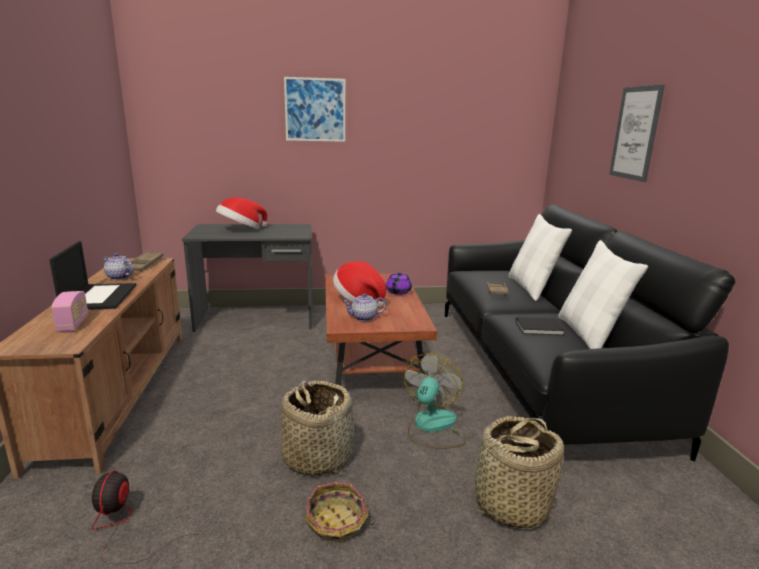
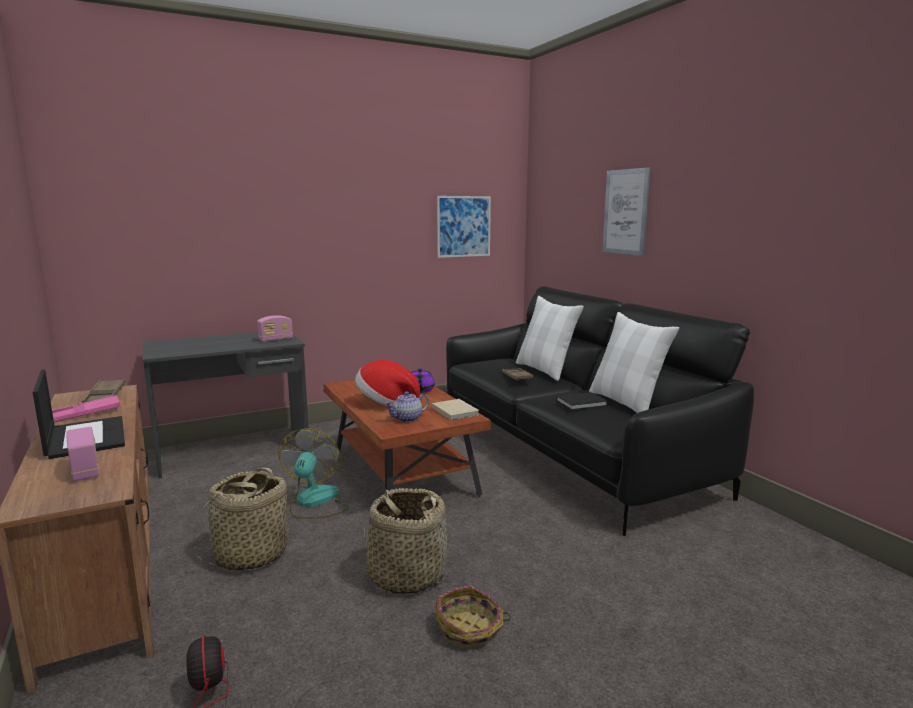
camera: 20 degrees left, 5 degrees down
teapot [103,253,133,280] -> pink tray [52,395,120,422]
hat [216,197,267,229] -> none
picture [284,77,345,142] -> picture moved to [437,196,491,258]
fan [403,353,466,449] -> fan moved to [278,429,349,519]
basket [464,416,564,529] -> basket moved to [191,468,292,570]
none -> radio [257,315,293,342]
none -> beige book [432,399,479,421]

